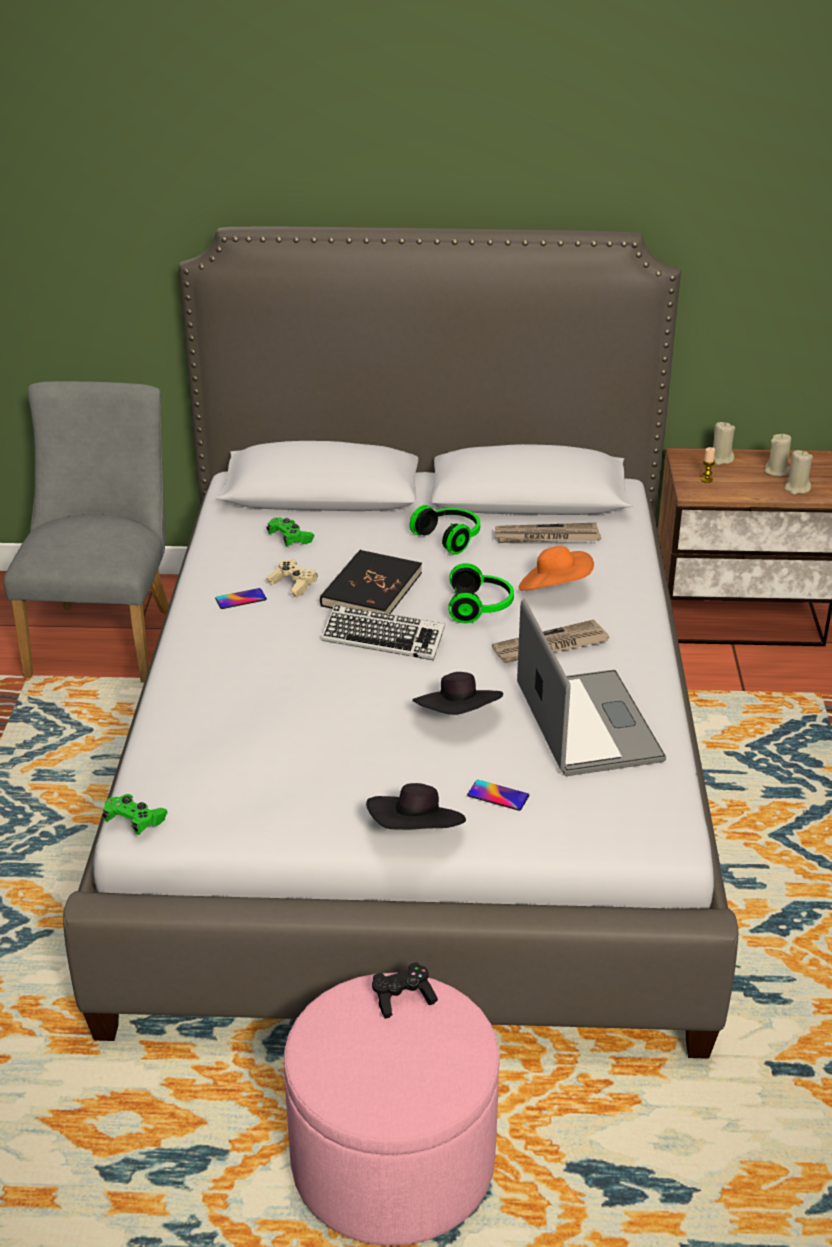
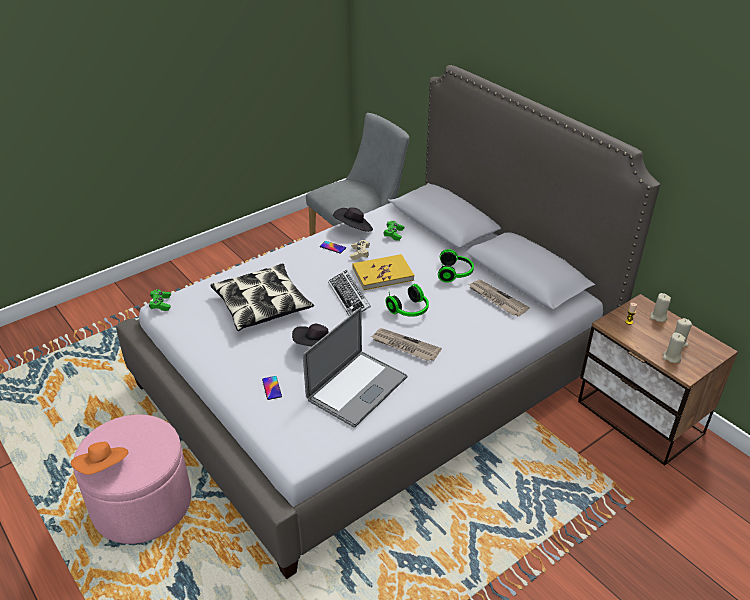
camera: 50 degrees right, 5 degrees up
black book [320,550,422,614] -> yellow book [353,254,415,290]
black hat [366,783,466,830] -> black hat moved to [333,207,373,232]
black game controller [372,962,438,1019] -> none
orange hat [518,546,594,591] -> orange hat moved to [71,442,129,475]
none -> pillow [211,263,314,331]

